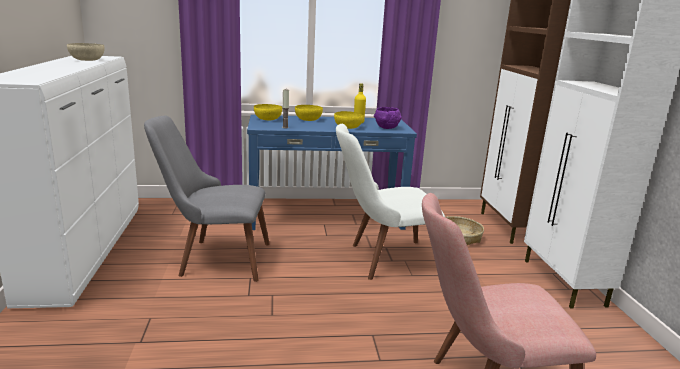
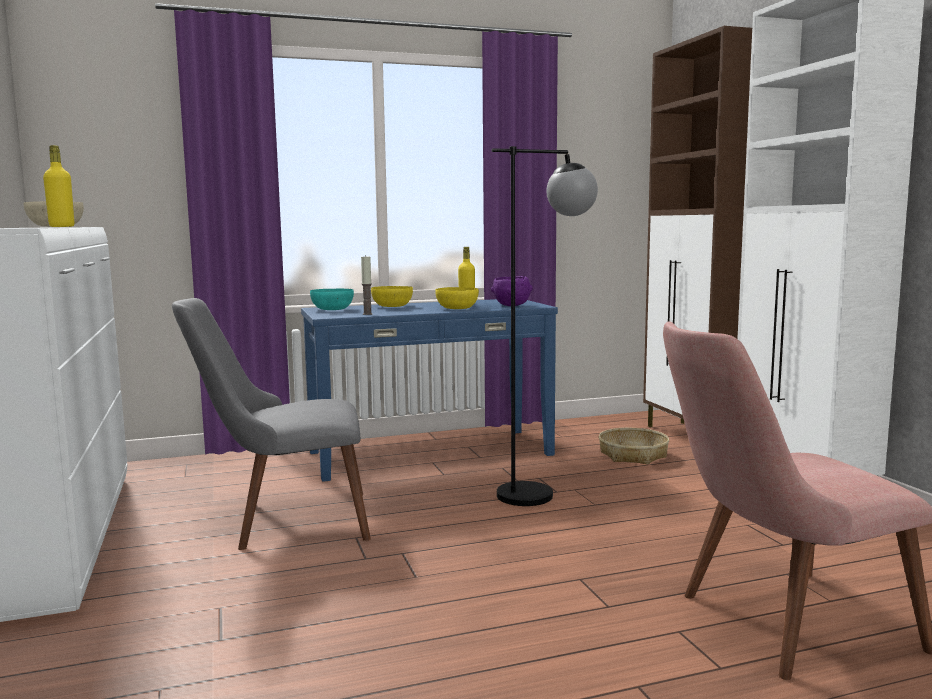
camera: 10 degrees left, 10 degrees down
yellow bowl [254,104,282,120] -> turquoise bowl [310,289,354,310]
white chair [336,124,445,280] -> black floor lamp [492,146,598,506]
none -> yellow bottle [43,145,74,227]

